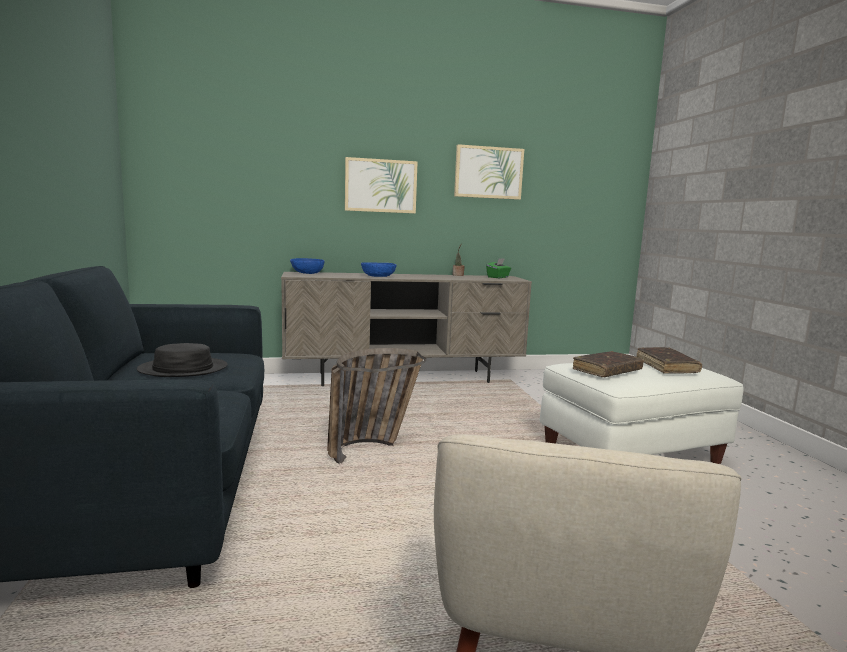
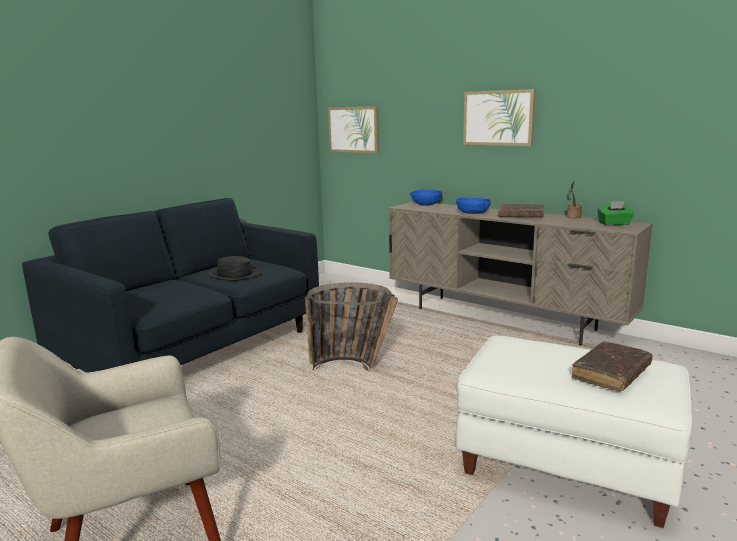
camera: 50 degrees right, 5 degrees up
picture [454,144,524,200] -> picture moved to [328,106,379,153]
brown book [573,351,644,377] -> brown book moved to [498,204,544,218]

